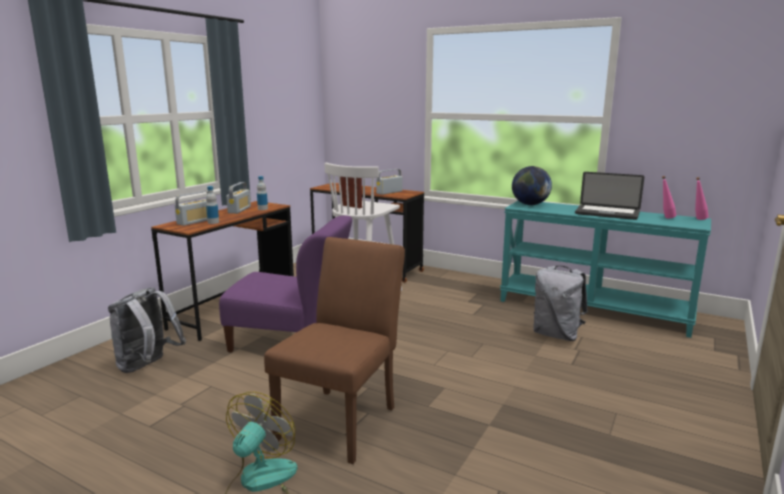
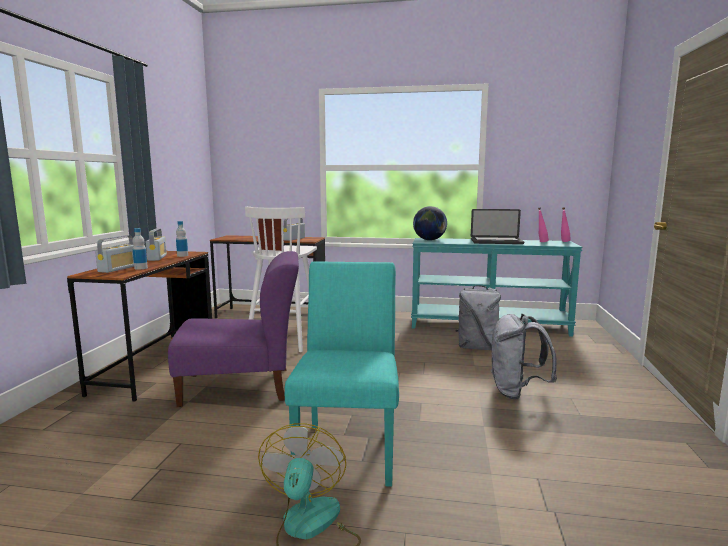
camera: 20 degrees left, 5 degrees down
grey backpack [108,287,186,373] -> grey backpack moved to [491,313,557,399]
brown chair [264,237,405,464] -> turquoise chair [285,261,399,487]

